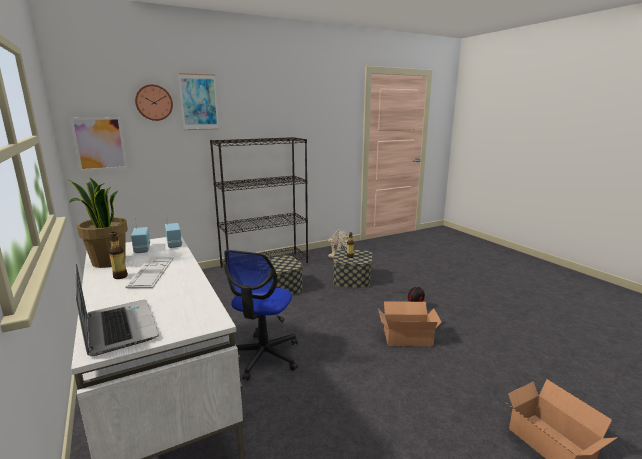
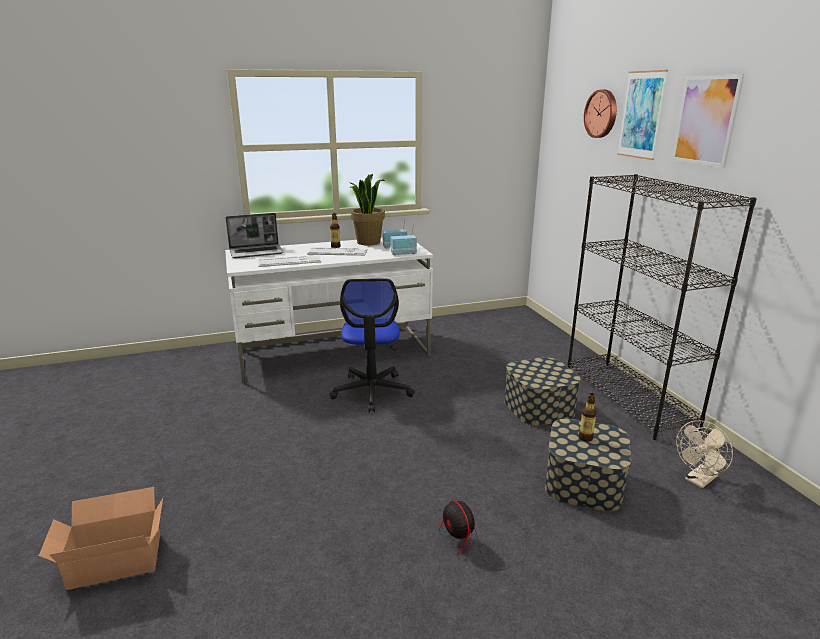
camera: 100 degrees right, 5 degrees up
picture [70,117,128,171] -> picture moved to [671,74,745,168]
office chair [224,250,298,381] -> office chair turned 120 degrees counterclockwise [329,279,415,412]
cardboard box [378,301,441,346] -> none
none -> keyboard [258,255,321,267]

